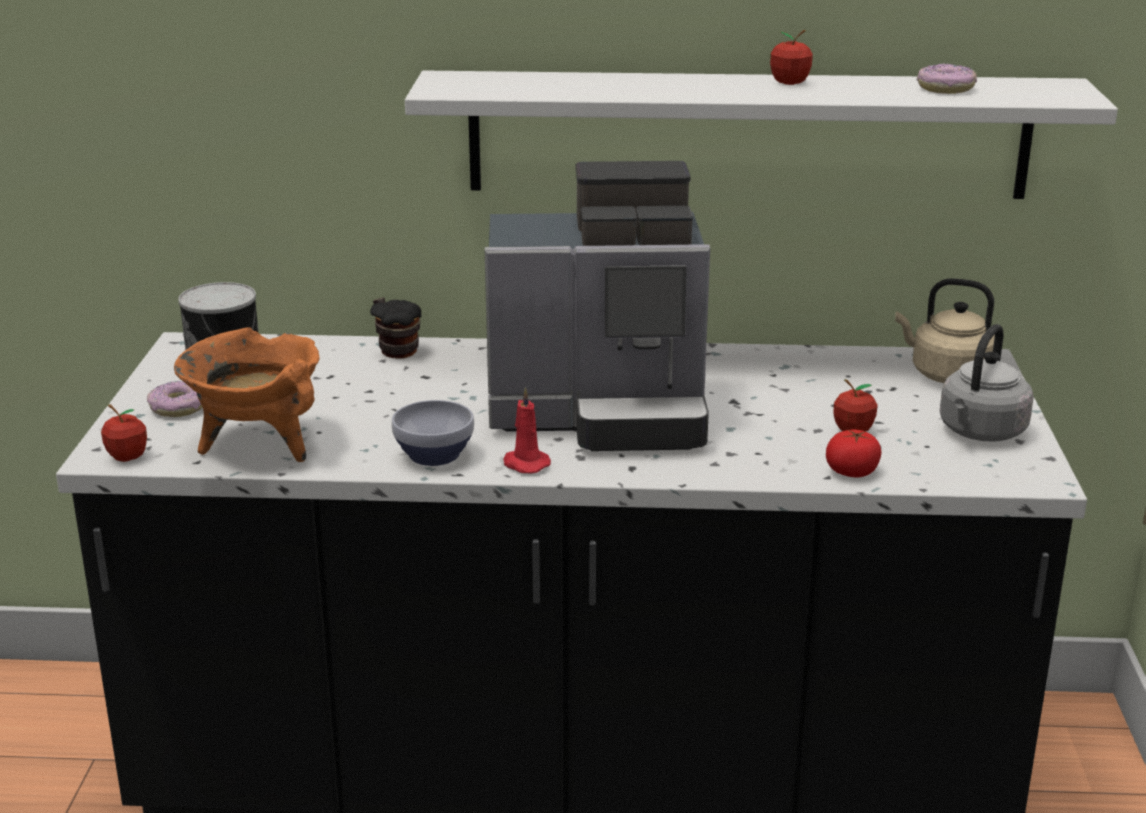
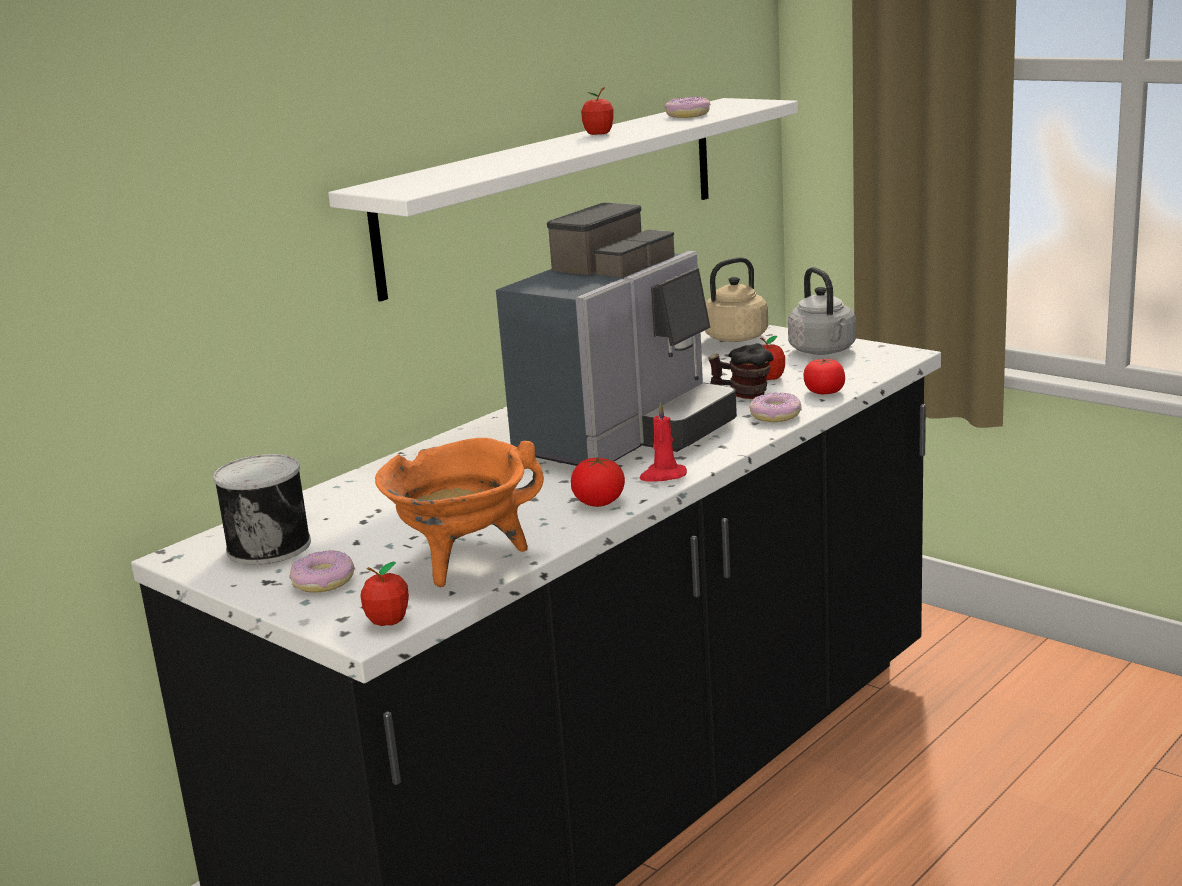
camera: 50 degrees left, 5 degrees down
mug [370,297,421,359] -> mug moved to [708,343,774,399]
bowl [391,400,474,466] -> tomato [571,457,625,507]
none -> donut [749,393,802,422]

